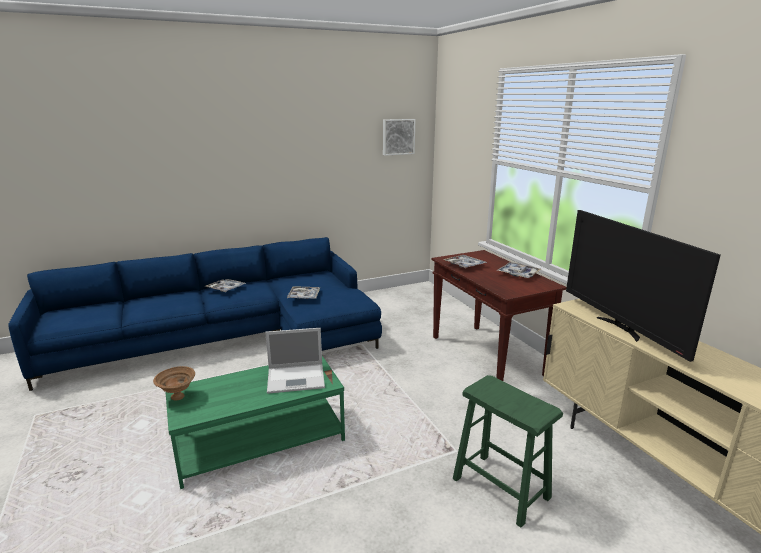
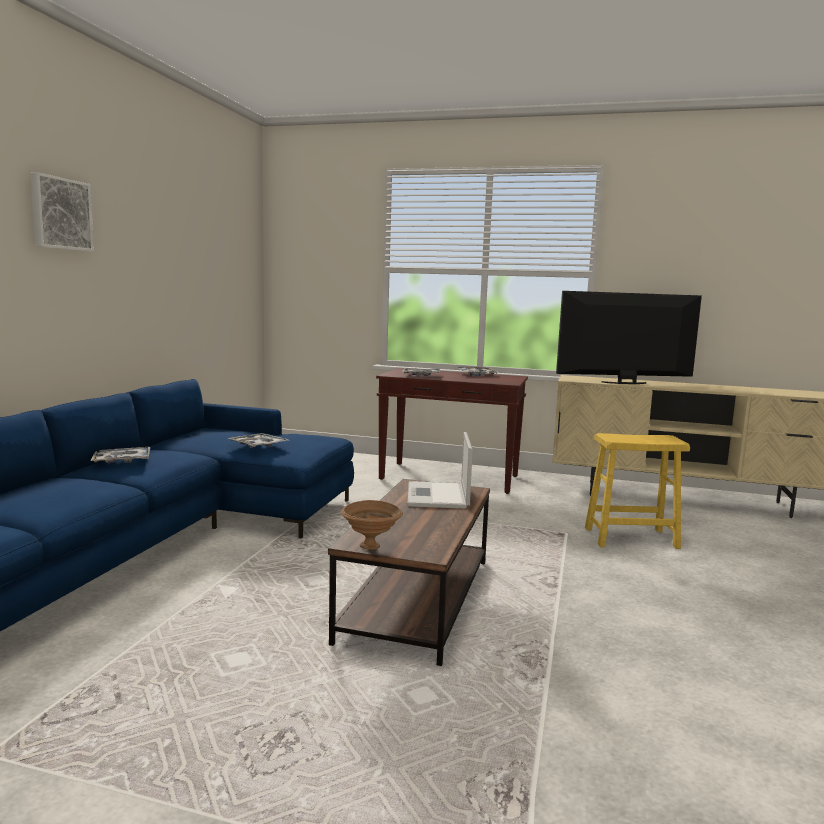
camera: 50 degrees left, 10 degrees down
green coffee table [166,356,345,489] -> brown coffee table [328,479,490,666]
laptop [265,328,325,394] -> laptop turned 150 degrees clockwise [408,432,473,509]
picture [383,119,415,156] -> picture moved to [30,172,94,252]
green stool [453,375,563,528] -> yellow stool [585,433,690,549]
television [566,210,721,362] -> television turned 150 degrees clockwise [556,291,702,384]

